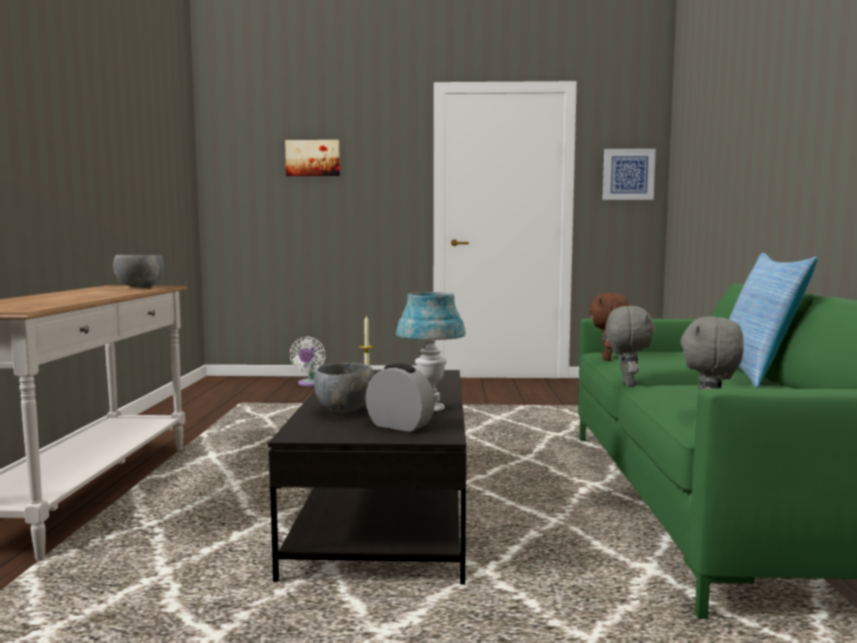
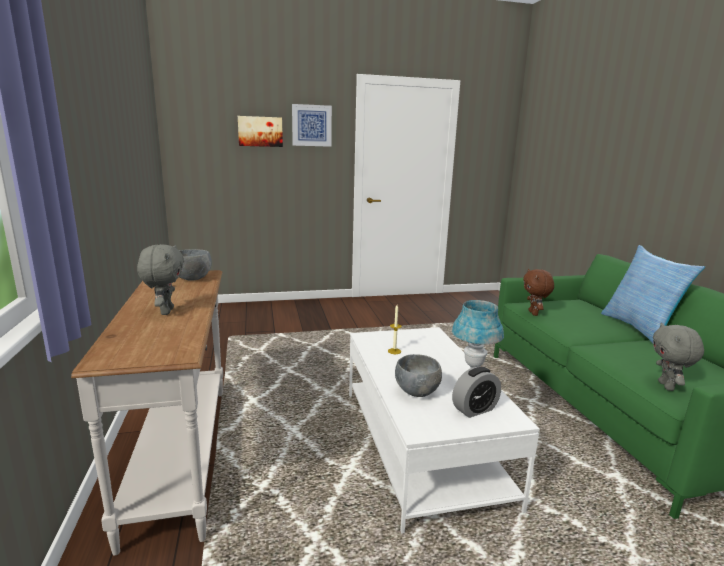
camera: 15 degrees left, 10 degrees up
black coffee table [268,370,466,585] -> white coffee table [349,327,540,533]
white fan [290,337,326,386] -> none
alarm clock [366,363,435,432] -> alarm clock turned 135 degrees clockwise [452,367,501,418]
picture [603,149,656,200] -> picture moved to [292,104,332,147]
grey plush toy [605,306,656,387] -> grey plush toy moved to [137,244,184,315]

